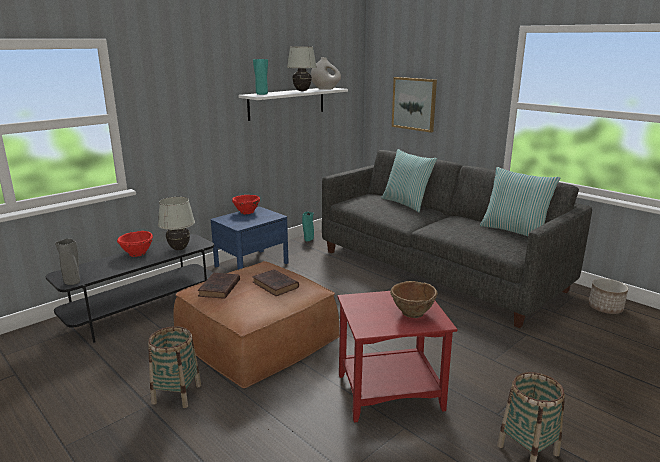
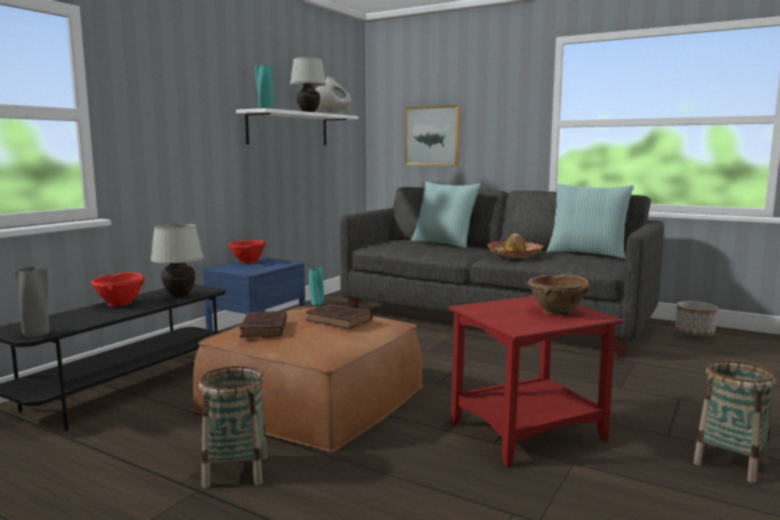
camera: 15 degrees left, 10 degrees down
none -> hat [487,234,543,258]

